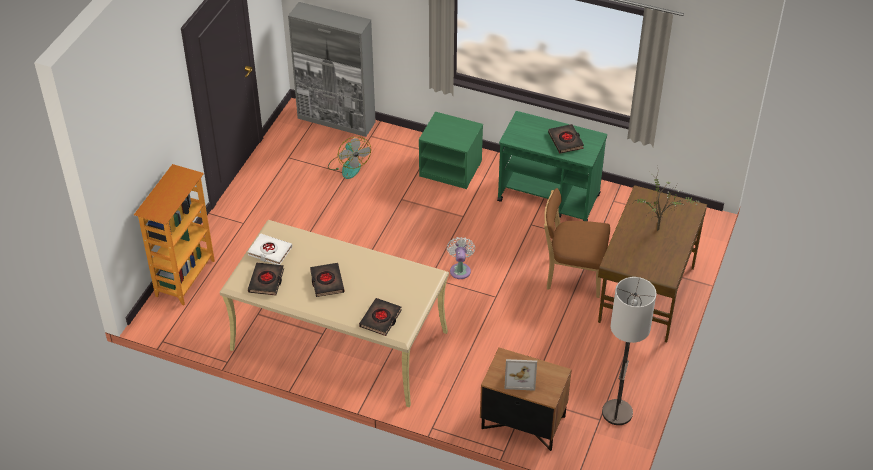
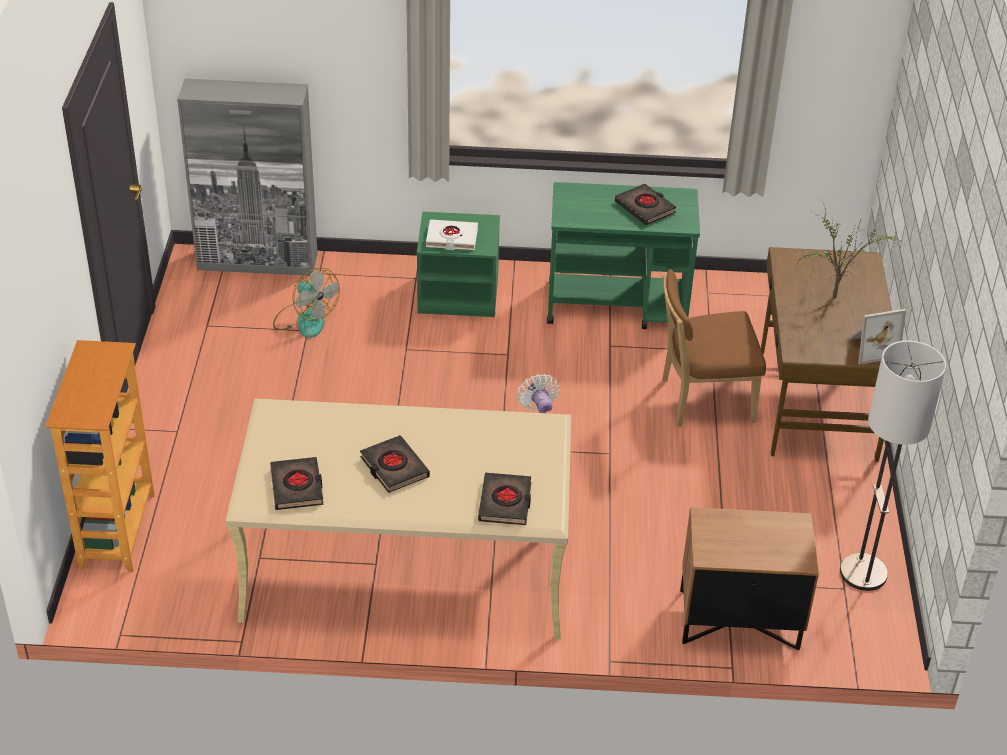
camera: 20 degrees left, 5 degrees down
white book [248,233,292,265] -> white book moved to [426,219,478,250]
picture frame [505,359,537,391] -> picture frame moved to [848,309,906,364]

